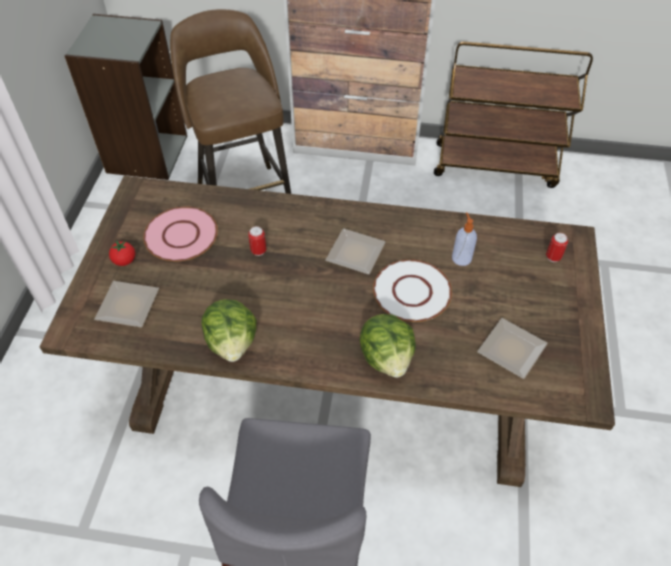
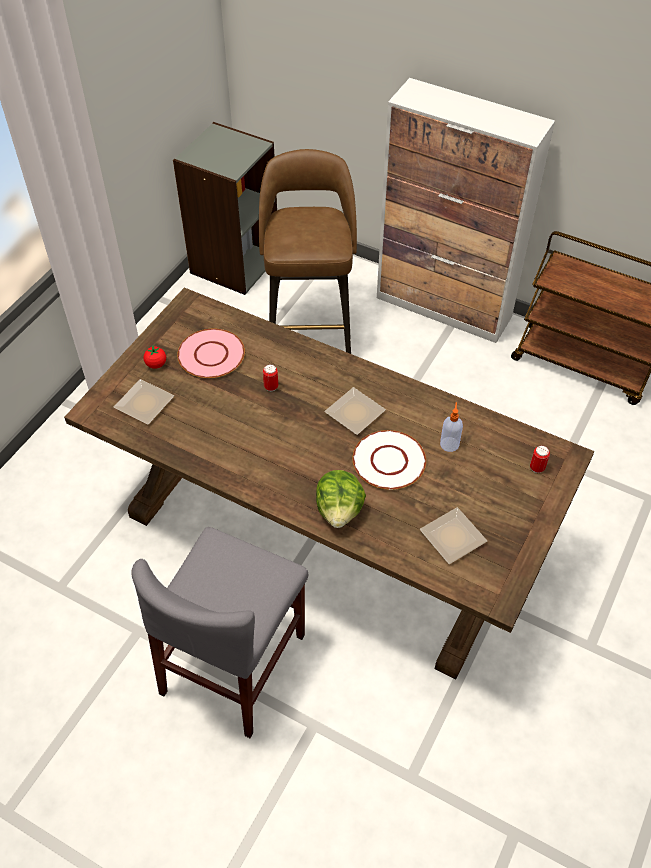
camera: 20 degrees right, 0 degrees up
lettuce [202,299,257,362] -> none

